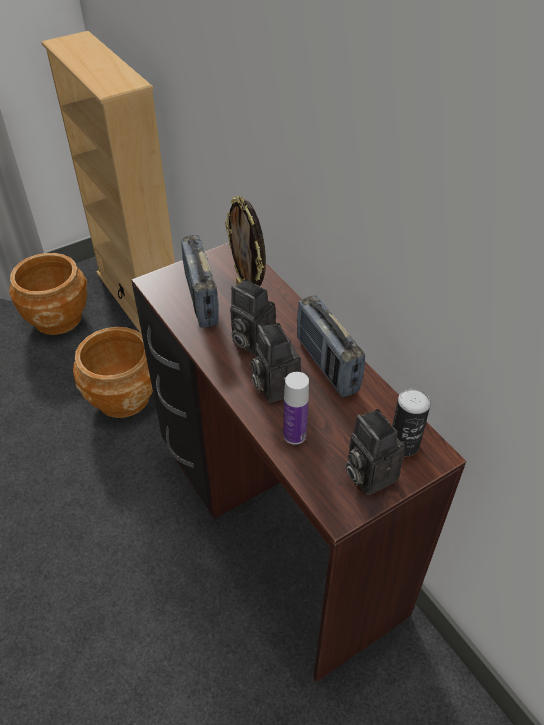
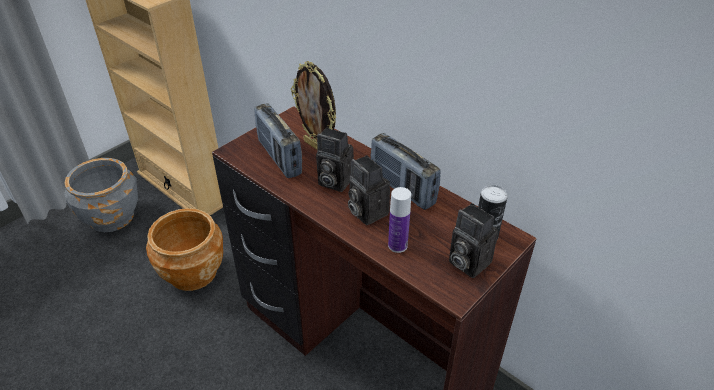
camera: 15 degrees left, 5 degrees down
brown planter [9,253,87,335] -> grey planter [64,158,138,232]

